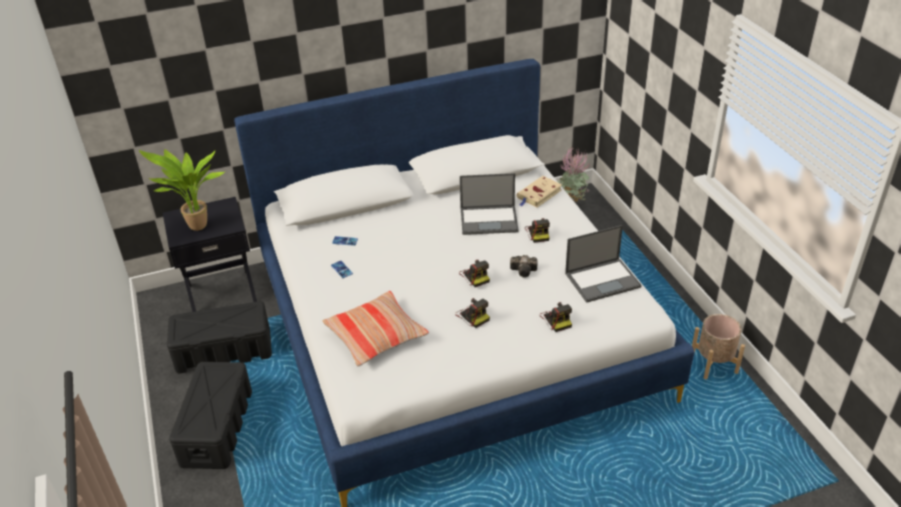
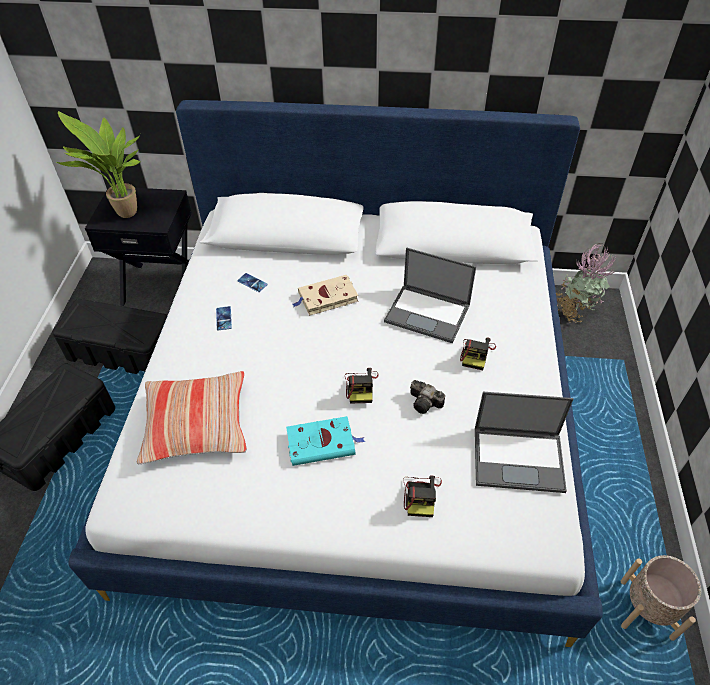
camera: 25 degrees right, 10 degrees up
camera [455,298,490,328] -> turquoise book [286,416,365,466]
beige book [517,176,562,207] -> beige book moved to [293,275,358,316]

